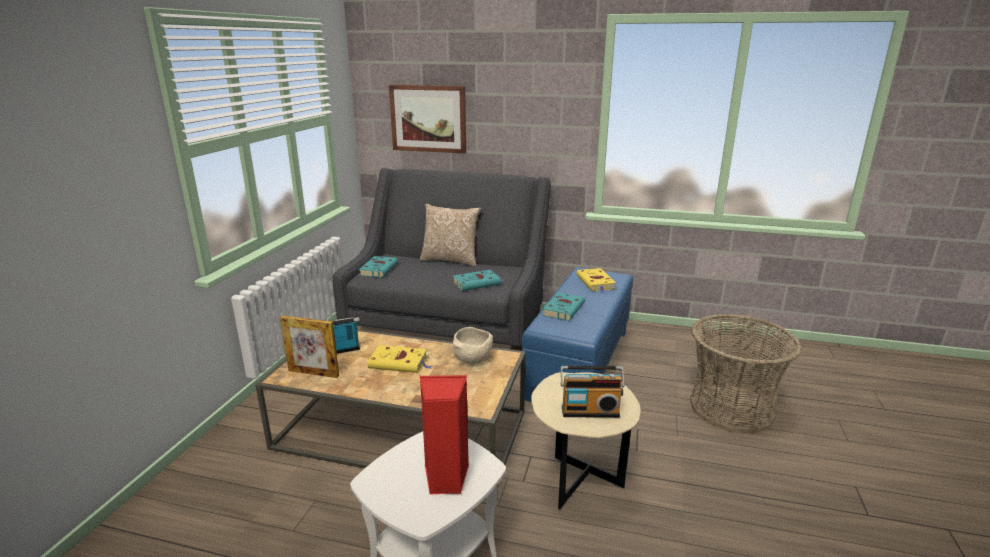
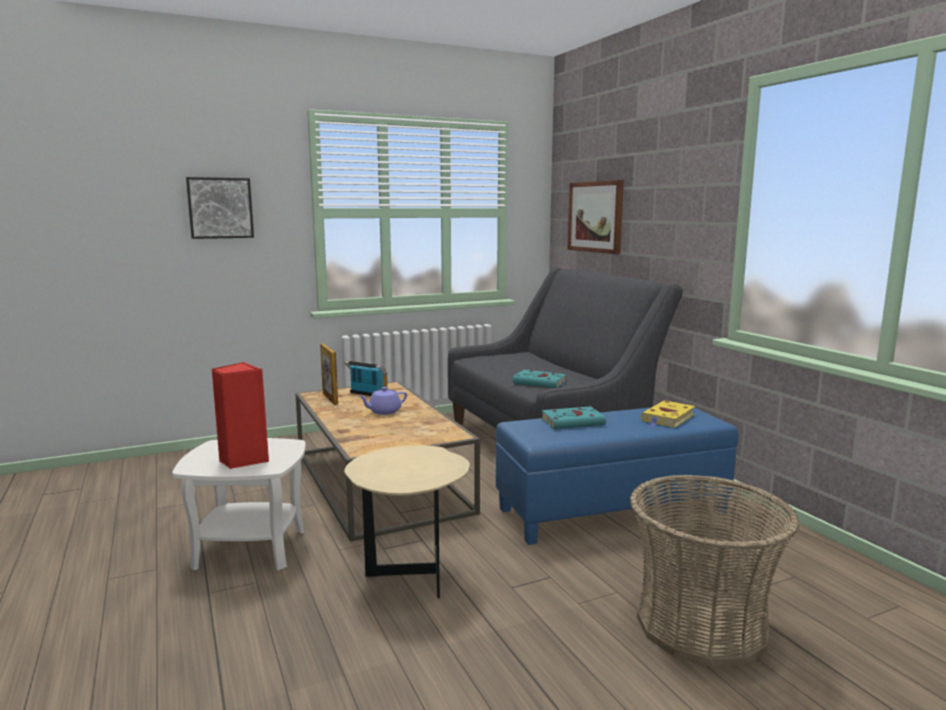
camera: 50 degrees right, 10 degrees down
turquoise book [359,256,398,278] -> none
yellow book [367,345,433,373] -> purple teapot [358,387,407,415]
pillow [420,204,481,267] -> none
beige bowl [453,327,493,364] -> none
radio [560,366,625,418] -> none
none -> picture [186,177,254,239]

